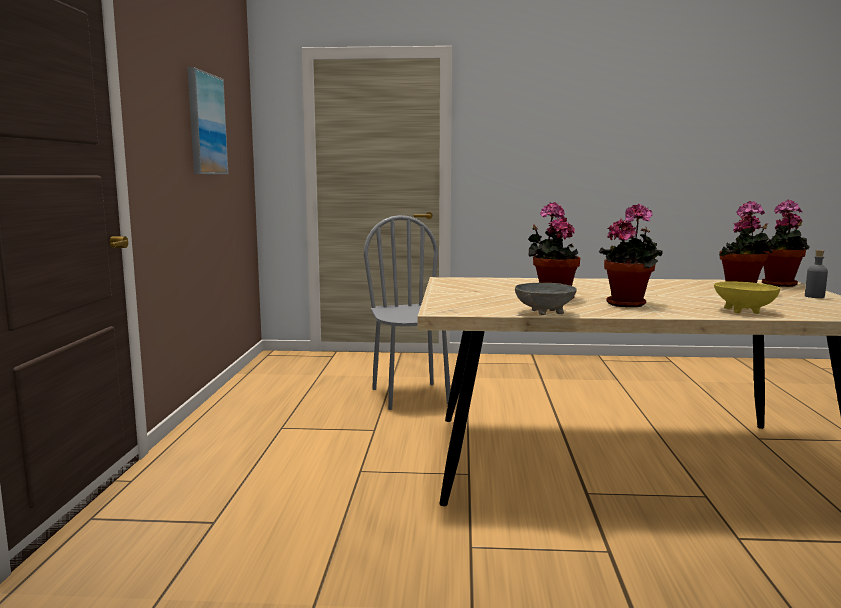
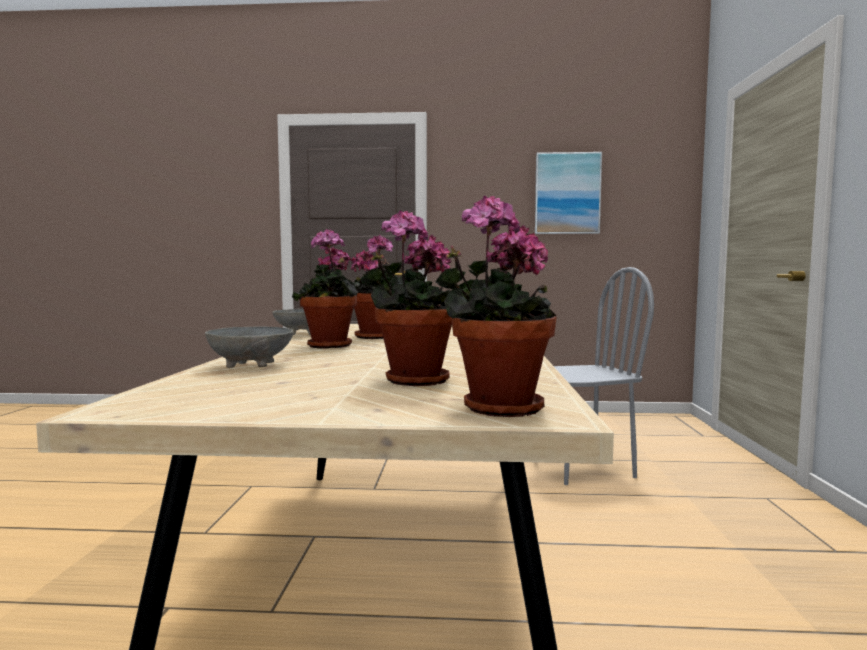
camera: 90 degrees right, 5 degrees down
yellow bowl [714,282,780,314] -> grey bowl [205,326,294,368]
grey bottle [805,250,828,298] -> none

